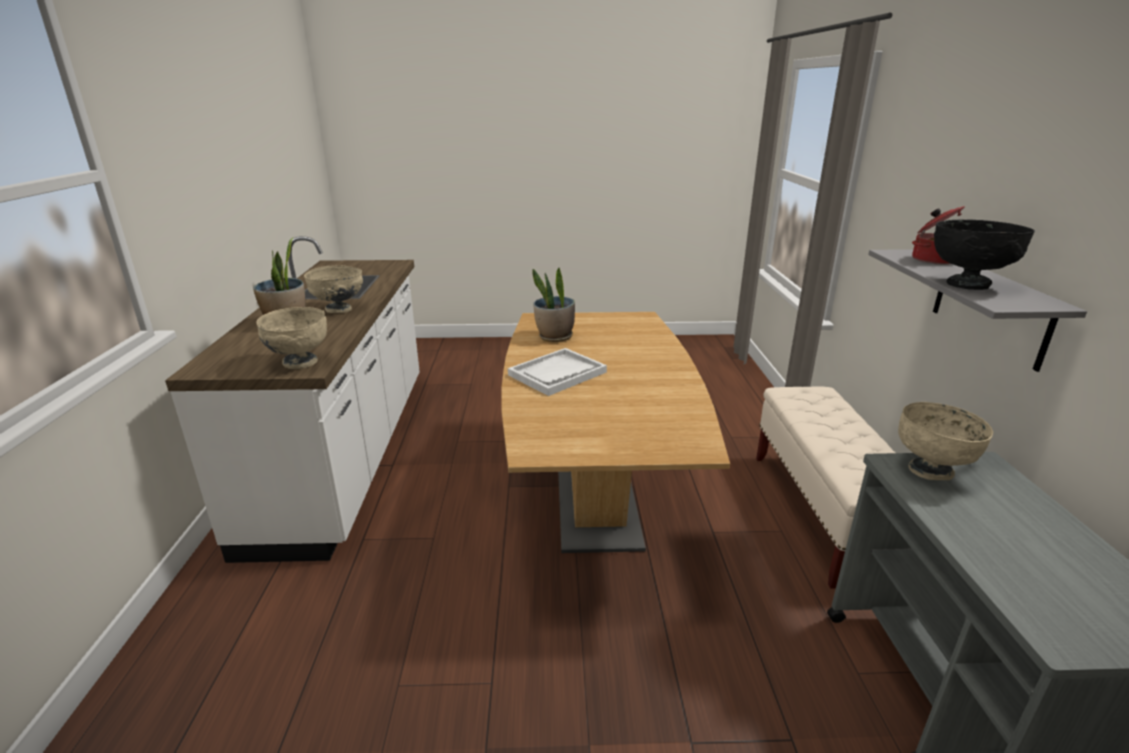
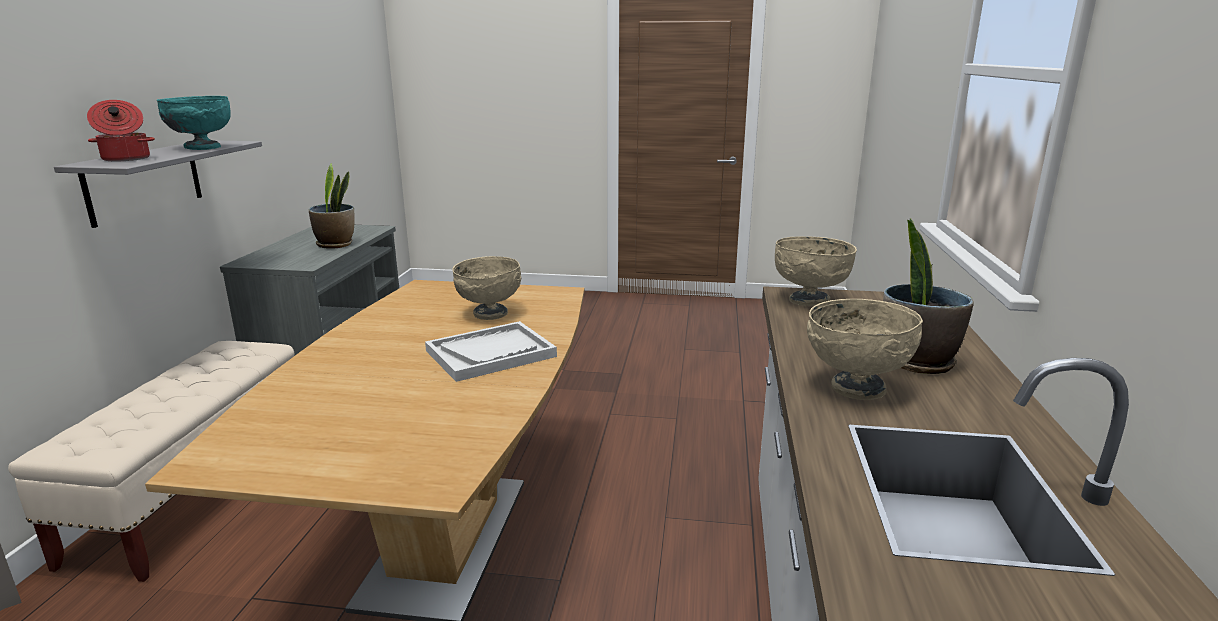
camera: 170 degrees left, 5 degrees down
potted plant [532,268,575,342] -> potted plant moved to [309,164,355,249]
beige bowl [898,402,993,480] -> beige bowl moved to [452,256,521,320]
black bowl [934,220,1035,290] -> turquoise bowl [157,96,231,150]

